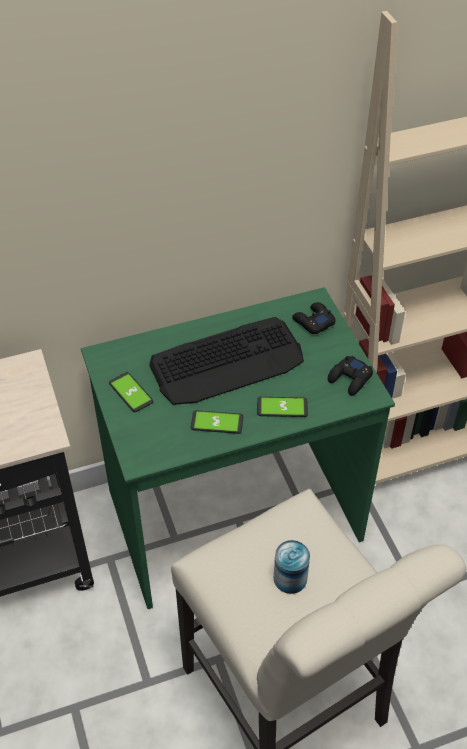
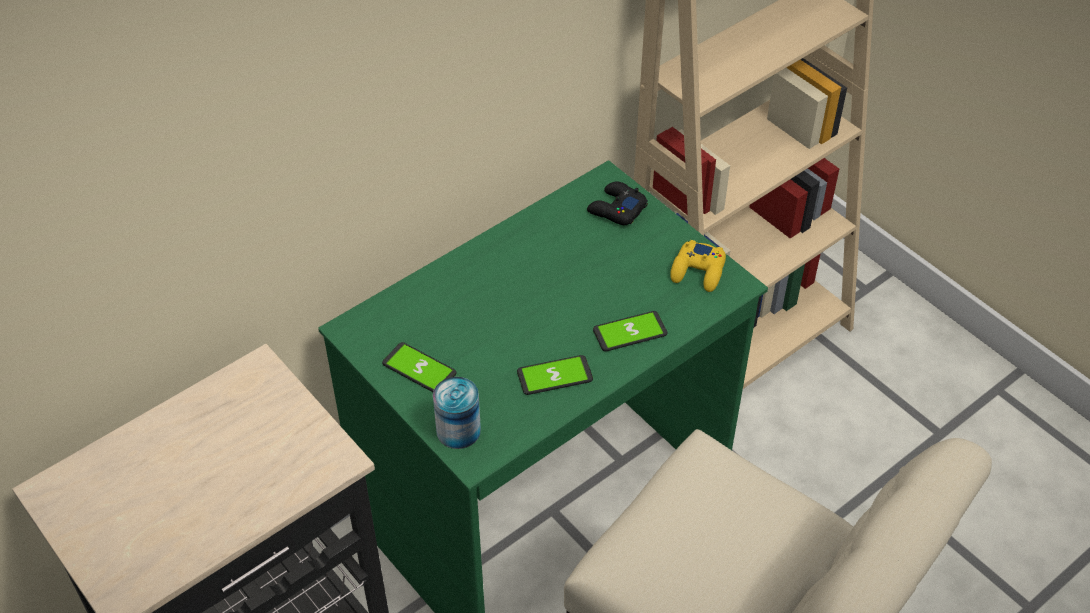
camera: 20 degrees left, 0 degrees up
keyboard [149,317,304,405] -> none
can [274,540,310,594] -> can moved to [433,377,481,449]
black game controller [328,356,373,396] -> yellow game controller [670,240,726,292]

